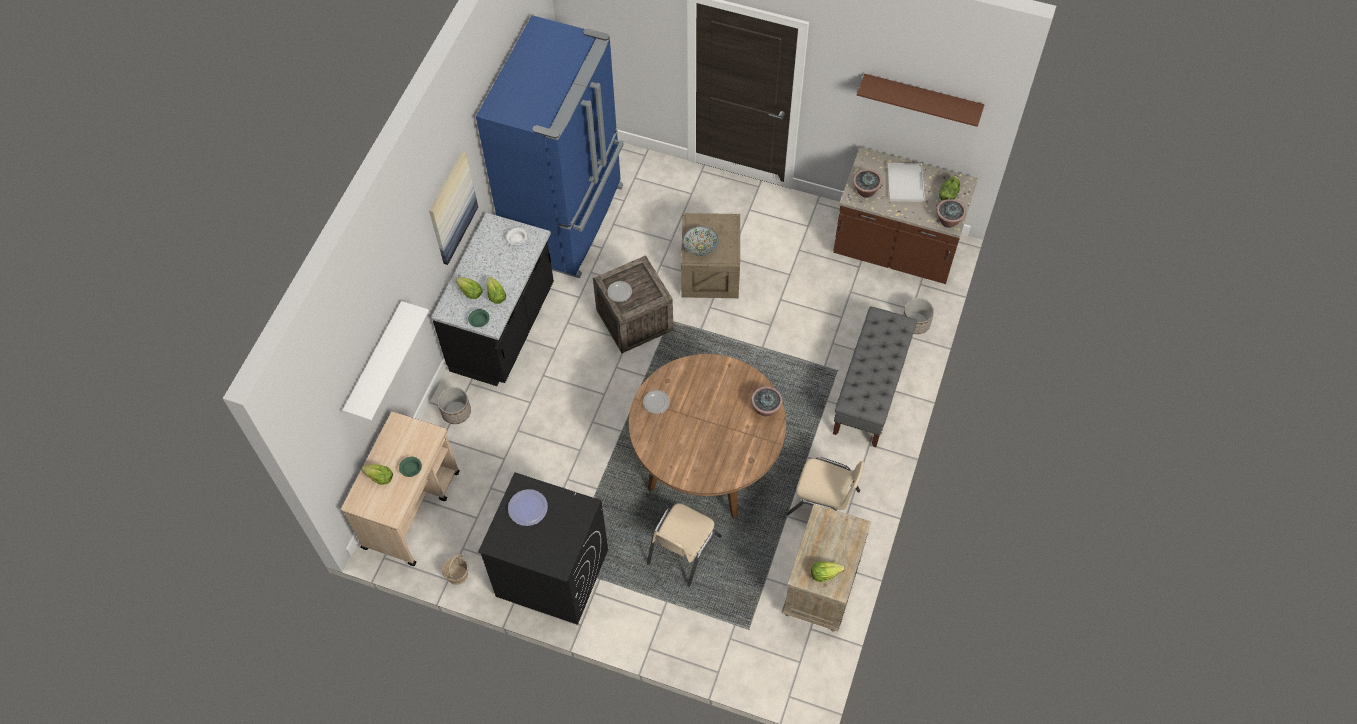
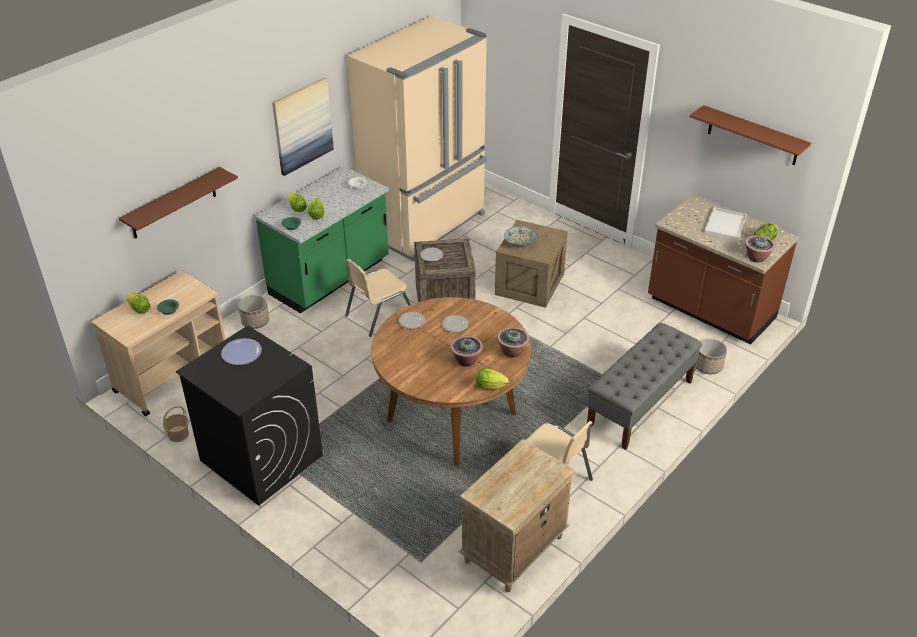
camera: 20 degrees right, 20 degrees down
white shelf [342,301,429,421] -> brown shelf [119,167,238,239]
black counter [431,213,554,386] -> green counter [255,166,389,313]
blue fridge [476,15,624,278] -> beige fridge [347,16,487,261]
beige chair [647,503,722,587] -> beige chair moved to [345,259,411,337]
lettuce [811,561,845,582] -> lettuce moved to [476,368,509,389]
potted plant [853,169,882,198] -> potted plant moved to [450,336,483,367]
none -> plate [442,315,469,332]

